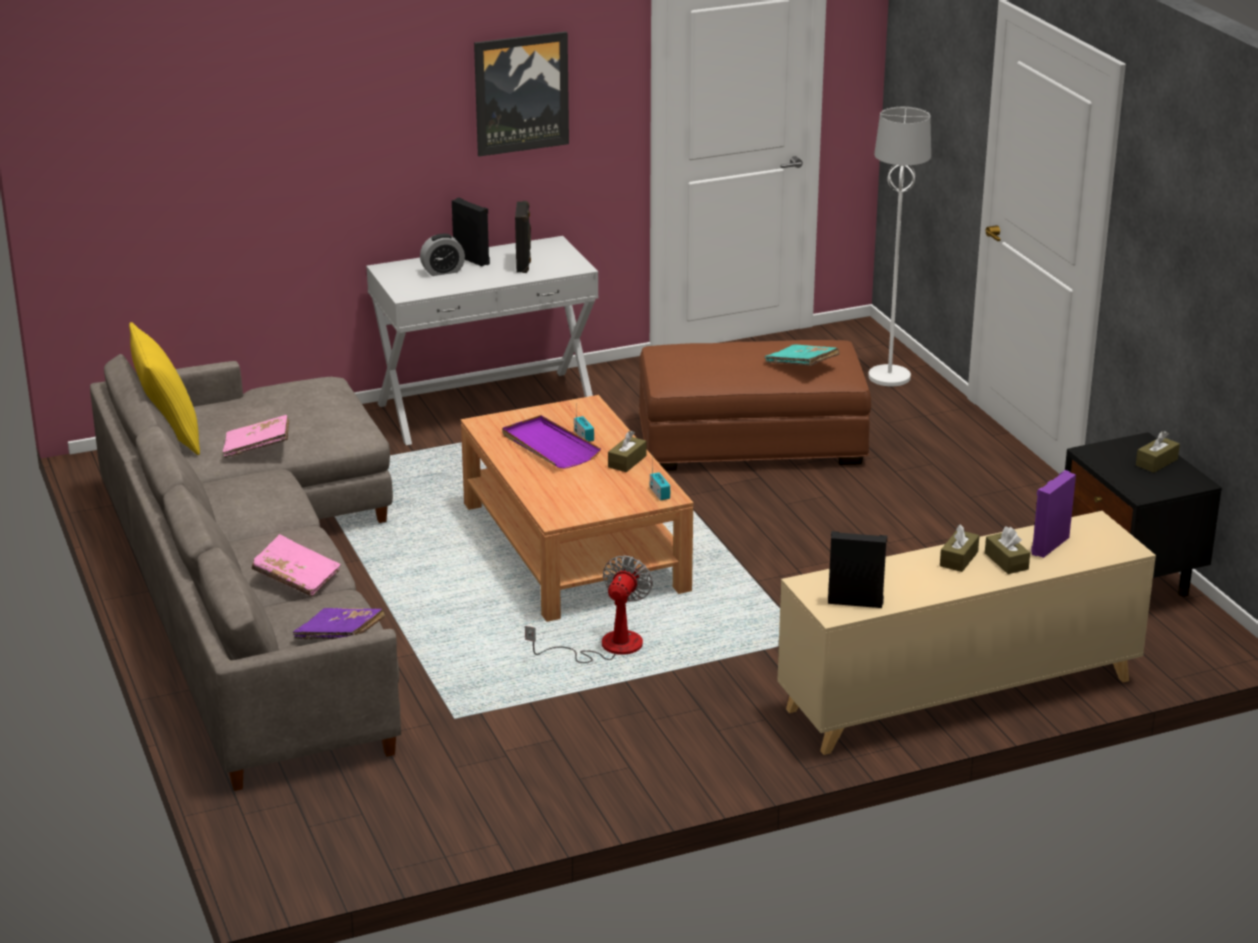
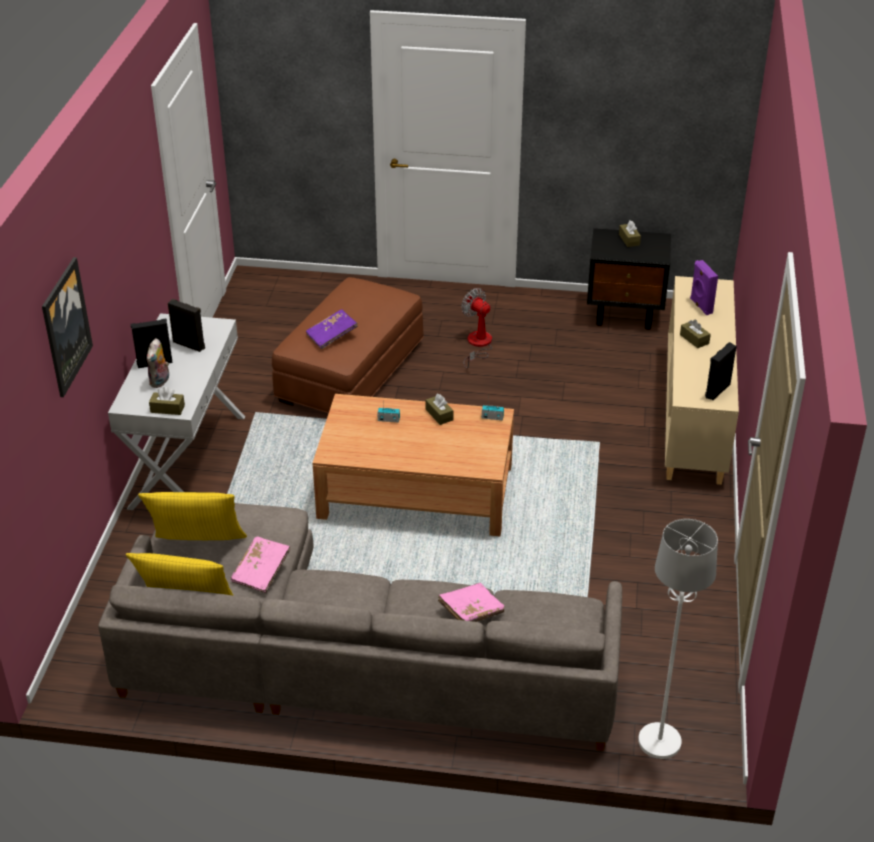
camera: 60 degrees left, 10 degrees up
purple book [293,608,385,640] -> purple book moved to [306,309,358,349]
alarm clock [420,234,465,276] -> plush toy [146,338,169,388]
picture [474,31,569,157] -> picture moved to [42,257,93,397]
purple tray [502,415,601,469] -> none
fan [525,555,653,663] -> fan moved to [461,288,492,368]
turquoise book [765,344,840,366] -> none
white floor lamp [868,107,931,386] -> white floor lamp moved to [638,519,718,759]
brown tissue box [985,526,1030,574] -> brown tissue box moved to [149,387,185,415]
none -> yellow pillow [138,492,247,540]

